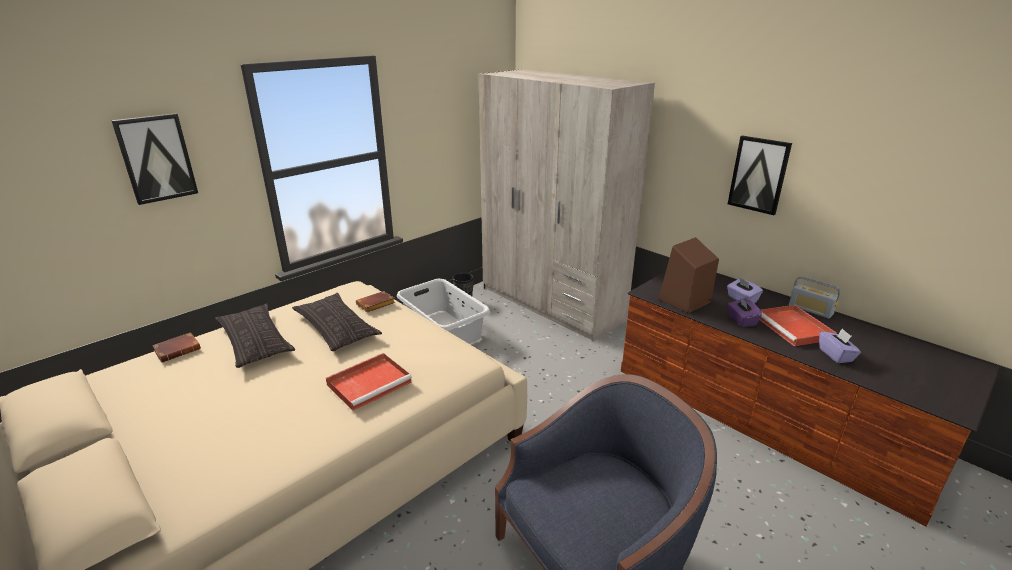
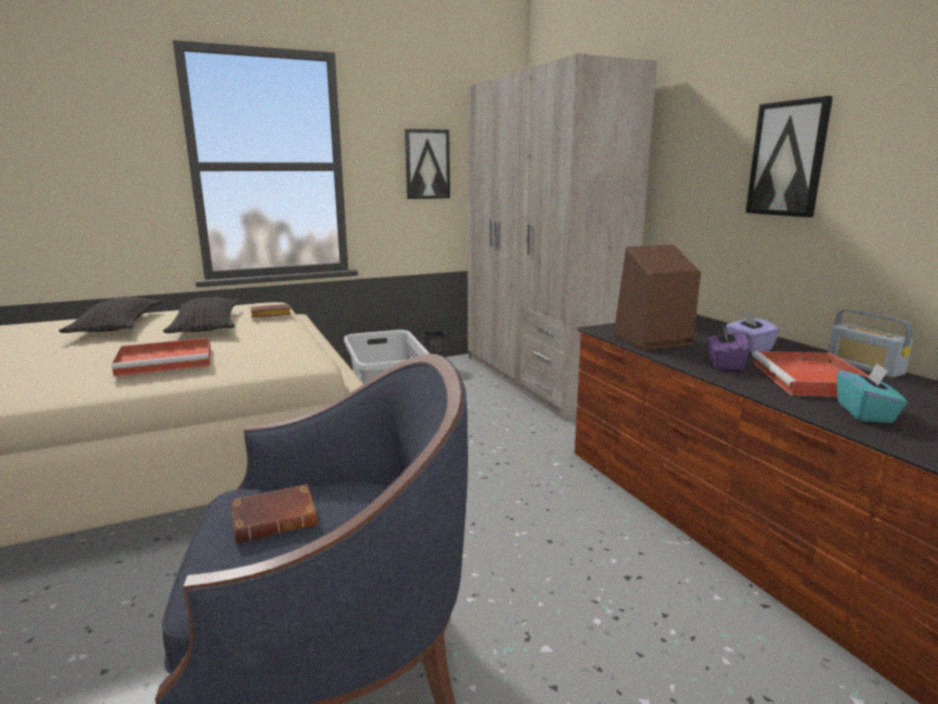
camera: 20 degrees right, 10 degrees down
picture [111,113,198,205] -> picture moved to [405,129,450,199]
brown book [152,333,201,362] -> brown book moved to [231,484,318,543]
purple tissue box [819,329,861,363] -> turquoise tissue box [837,363,907,423]

